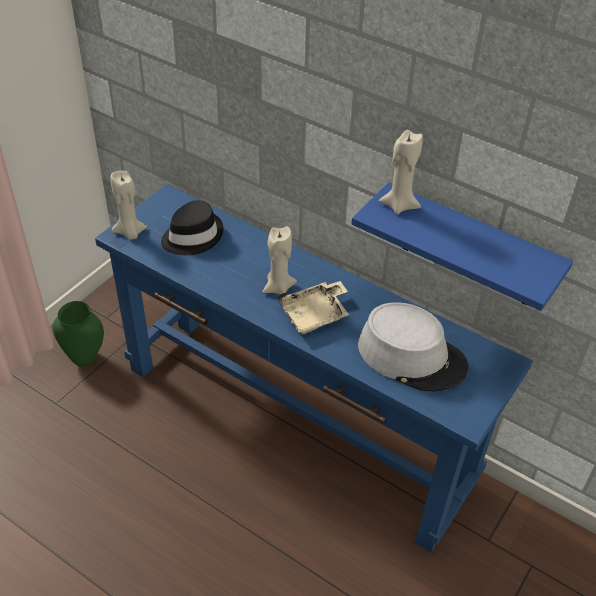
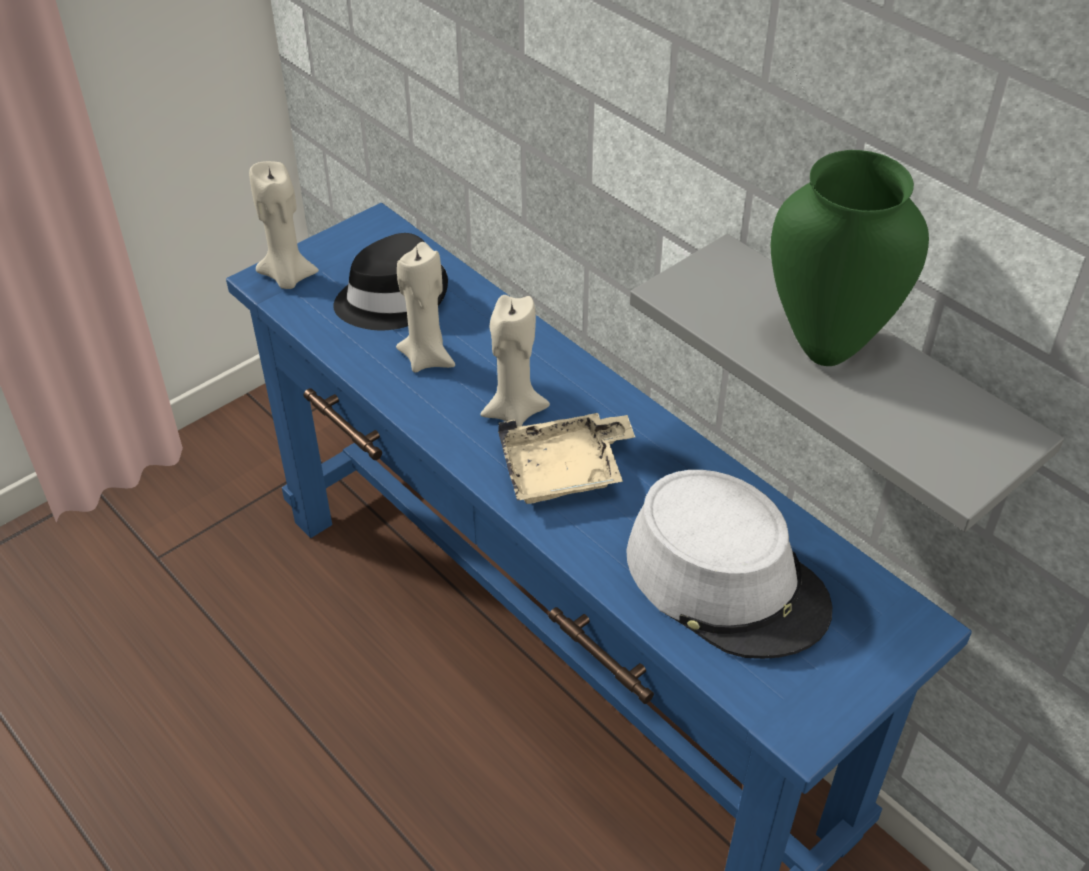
camera: 15 degrees right, 0 degrees up
green vase [53,301,104,367] -> green vase moved to [770,150,929,366]
blue shelf [351,182,573,311] -> grey shelf [630,234,1064,532]
beige candle [379,130,423,214] -> beige candle moved to [396,242,455,373]

